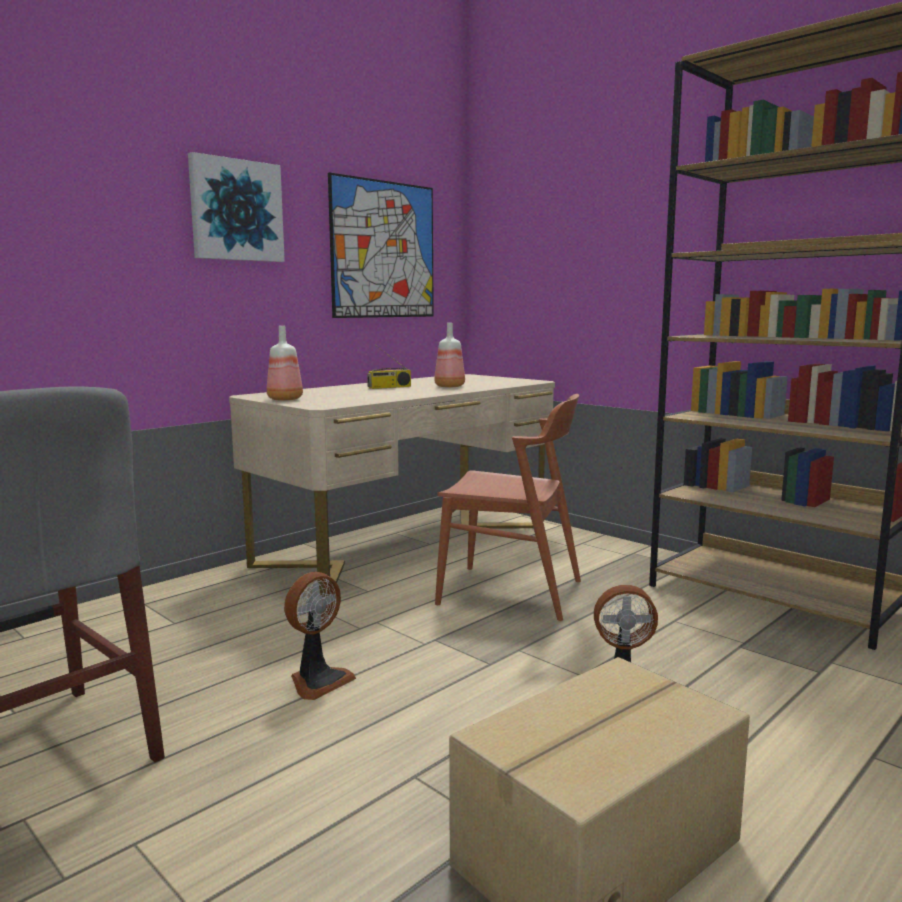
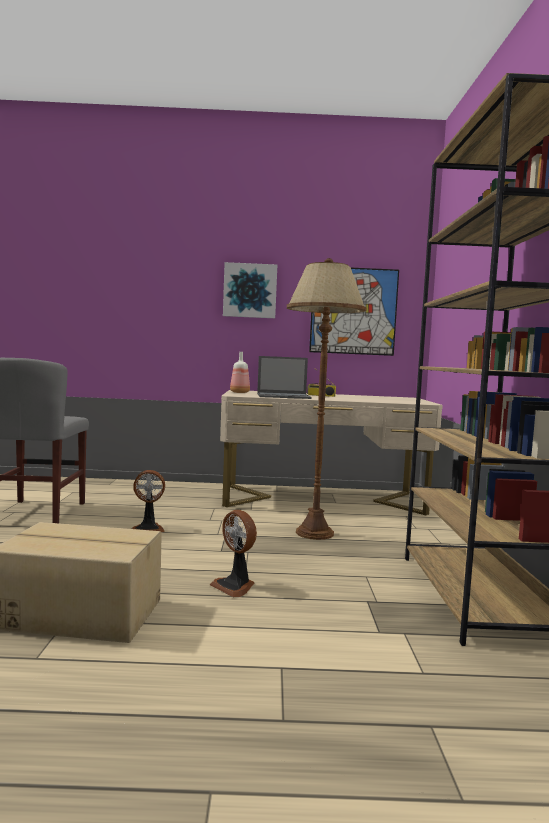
camera: 45 degrees right, 5 degrees down
bottle [434,323,465,387] -> none
brown chair [435,394,581,621] -> brown floor lamp [287,258,366,540]
none -> laptop [257,356,312,399]

